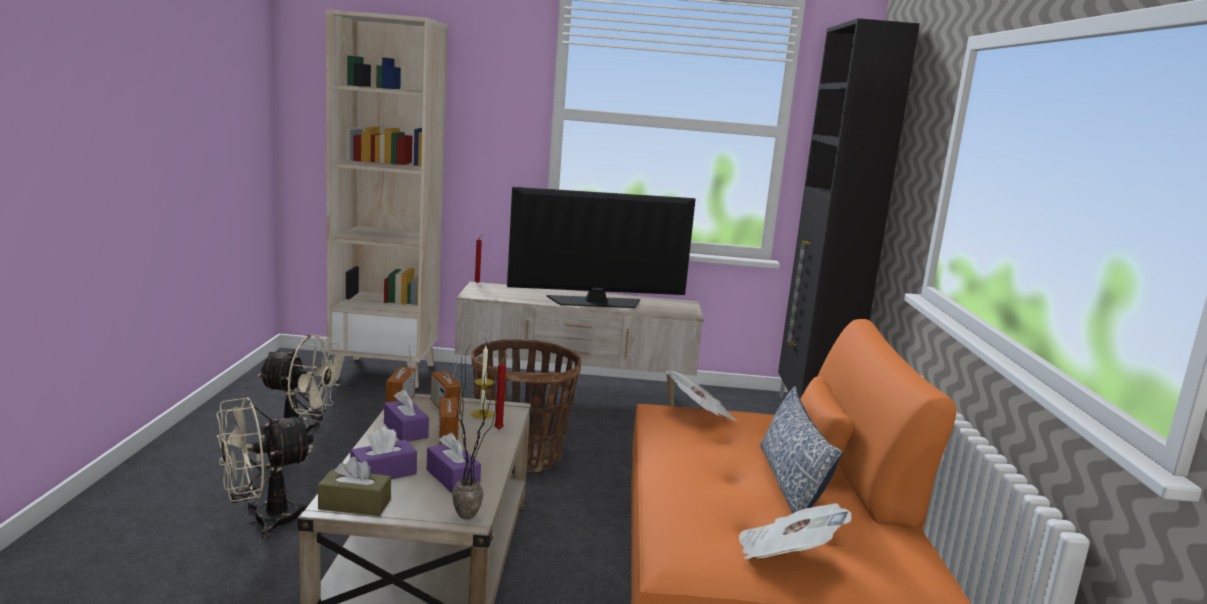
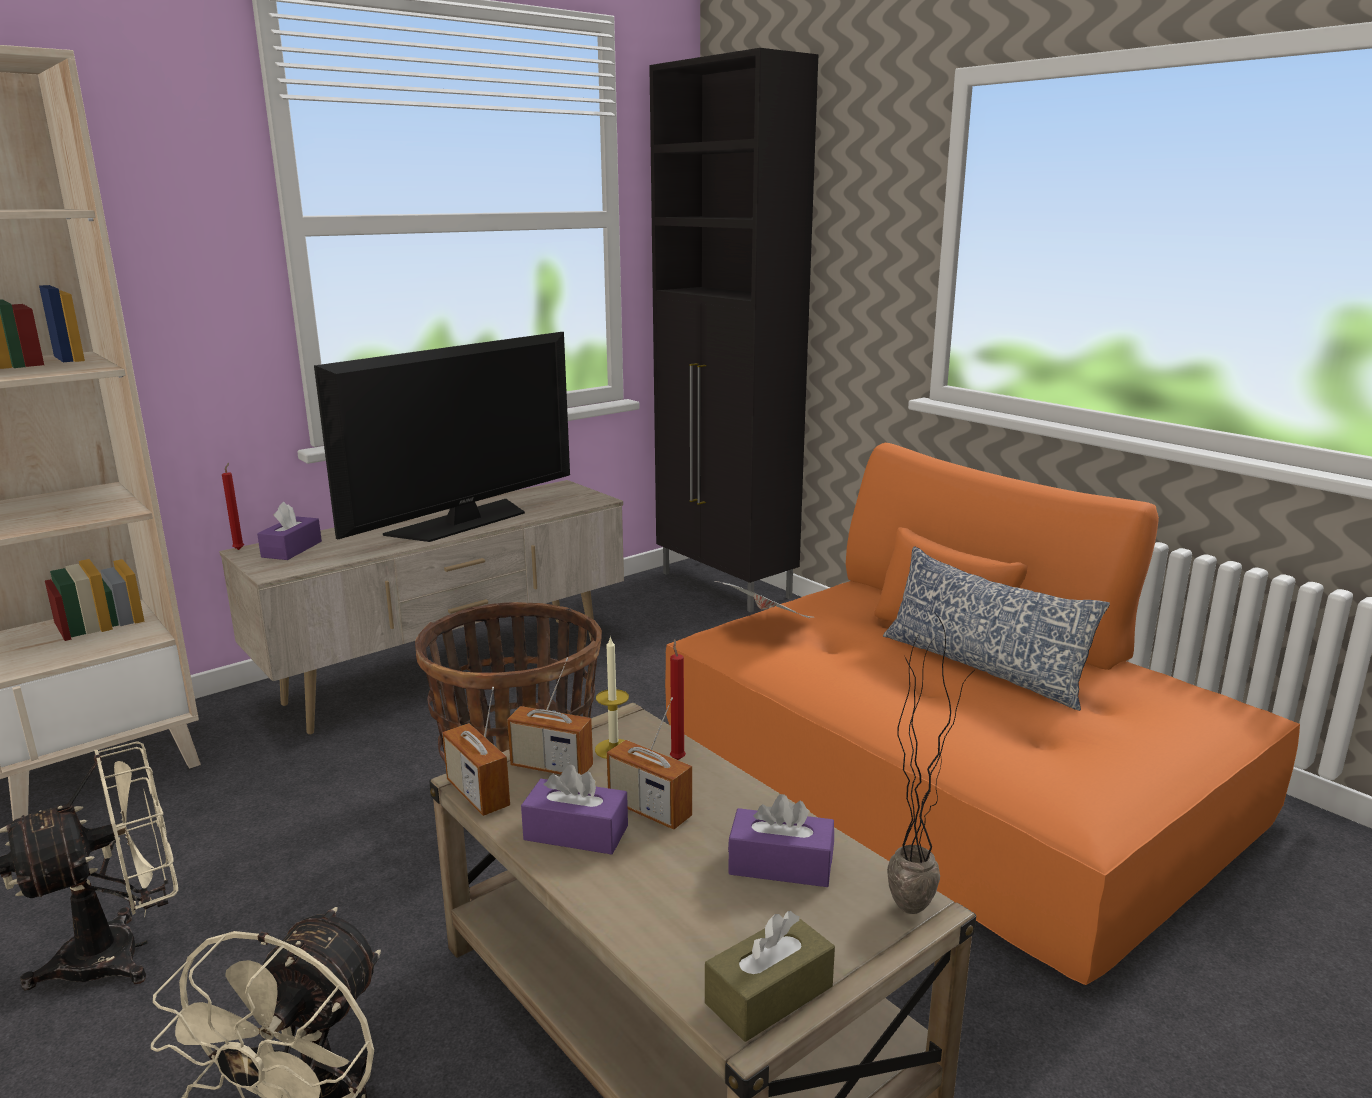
camera: 40 degrees left, 5 degrees up
purple tissue box [350,426,417,479] -> purple tissue box moved to [257,502,322,560]
newspaper [739,504,852,559] -> none

